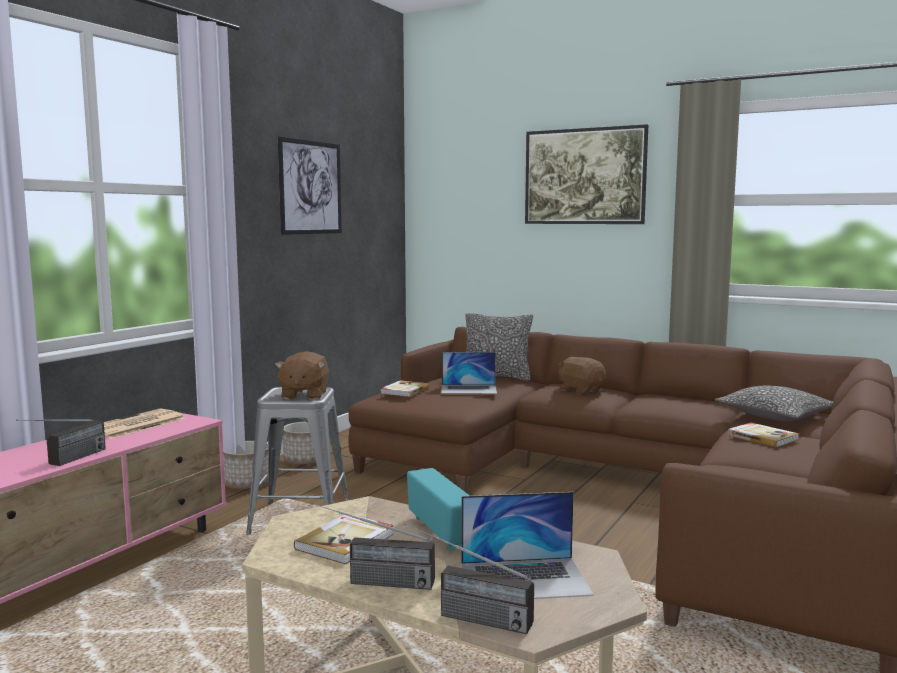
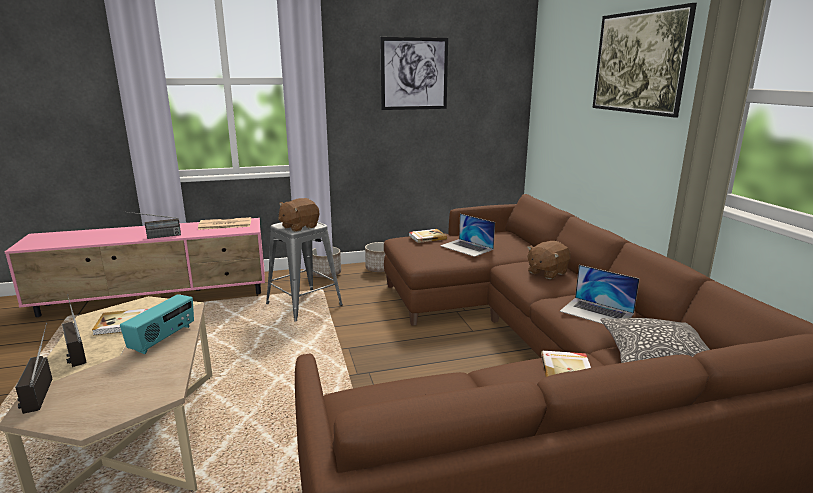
camera: 45 degrees right, 10 degrees up
laptop [461,492,594,599] -> laptop moved to [560,265,640,324]
pillow [465,313,533,381] -> none
brown plush toy [558,357,606,395] -> brown plush toy turned 135 degrees counterclockwise [527,241,571,279]

